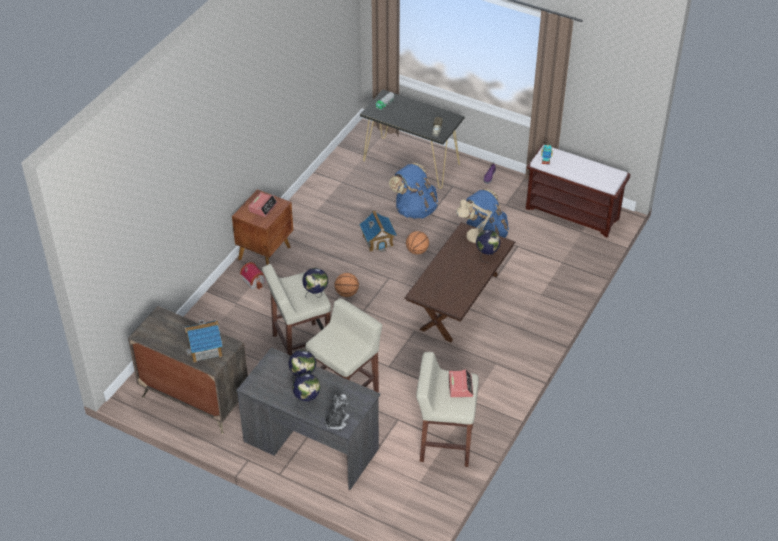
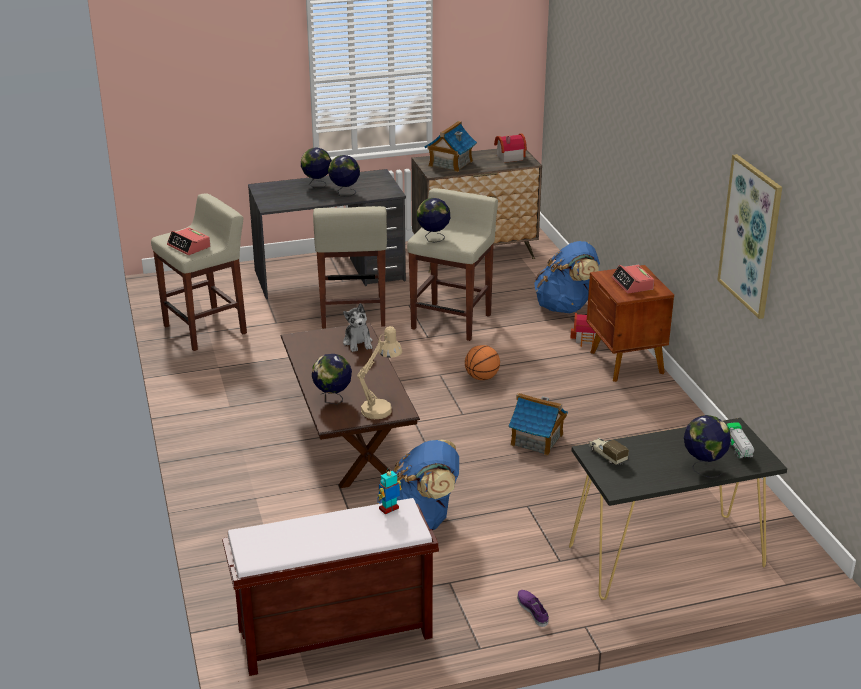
camera: 135 degrees right, 15 degrees down
plush toy [325,394,349,430] -> plush toy moved to [343,303,372,352]
blue backpack [389,163,438,219] -> blue backpack moved to [535,241,600,313]
basketball [406,231,429,254] -> none
none -> toy house [494,133,527,163]
none -> globe [684,415,731,478]
none -> picture [717,154,782,319]

